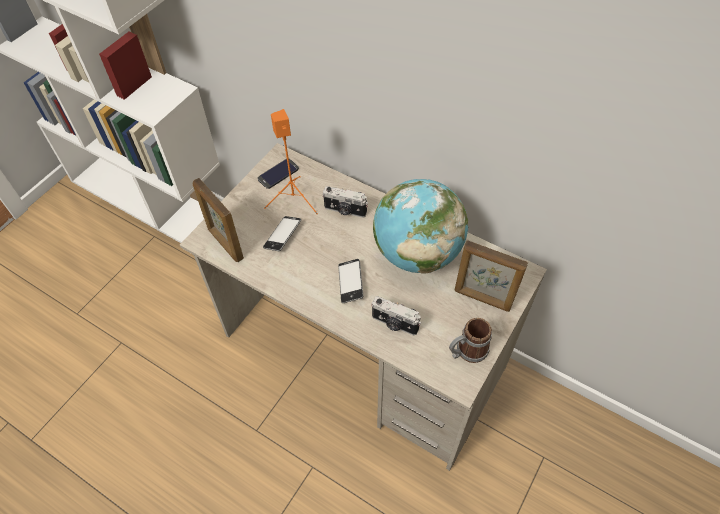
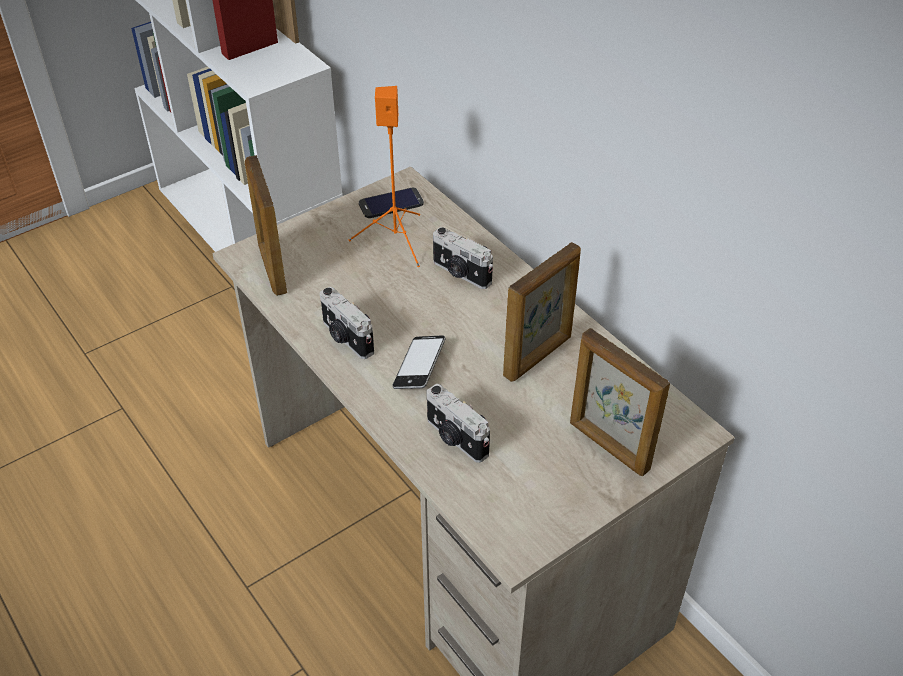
camera: 20 degrees right, 10 degrees down
phone [263,216,301,251] -> none
globe [373,179,468,273] -> picture frame [503,242,581,382]
mug [449,318,492,363] -> none
none -> camera [320,287,374,359]

